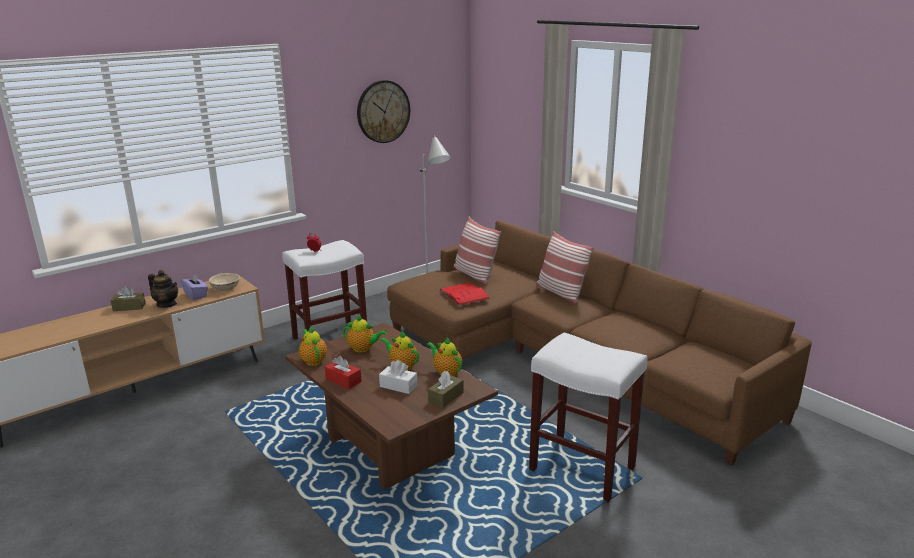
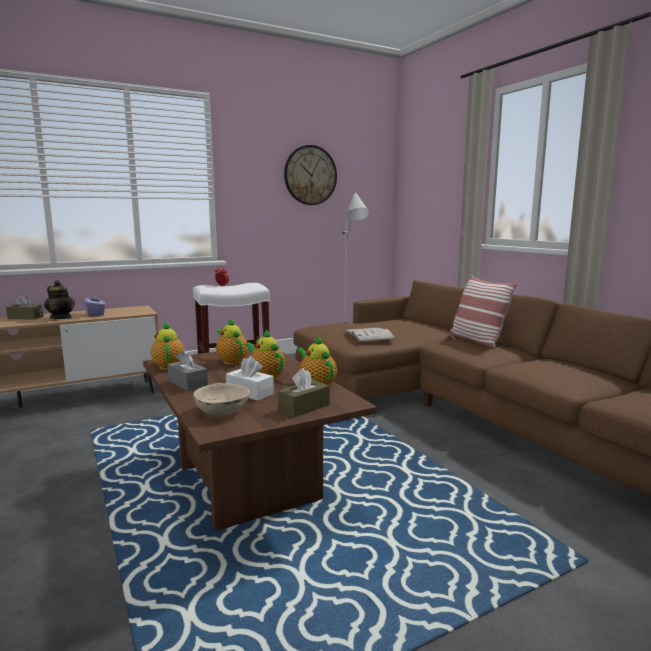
camera: 10 degrees right, 10 degrees down
beige bowl [209,273,240,291] -> beige bowl moved to [194,383,250,415]
red tissue box [325,356,362,389] -> grey tissue box [168,349,208,391]
teapot [343,315,387,353] -> teapot turned 150 degrees counterclockwise [216,318,248,365]
red book [440,283,490,306] -> white book [344,328,395,342]
pillow [454,217,501,284] -> none
white stool [529,333,648,503] -> none

